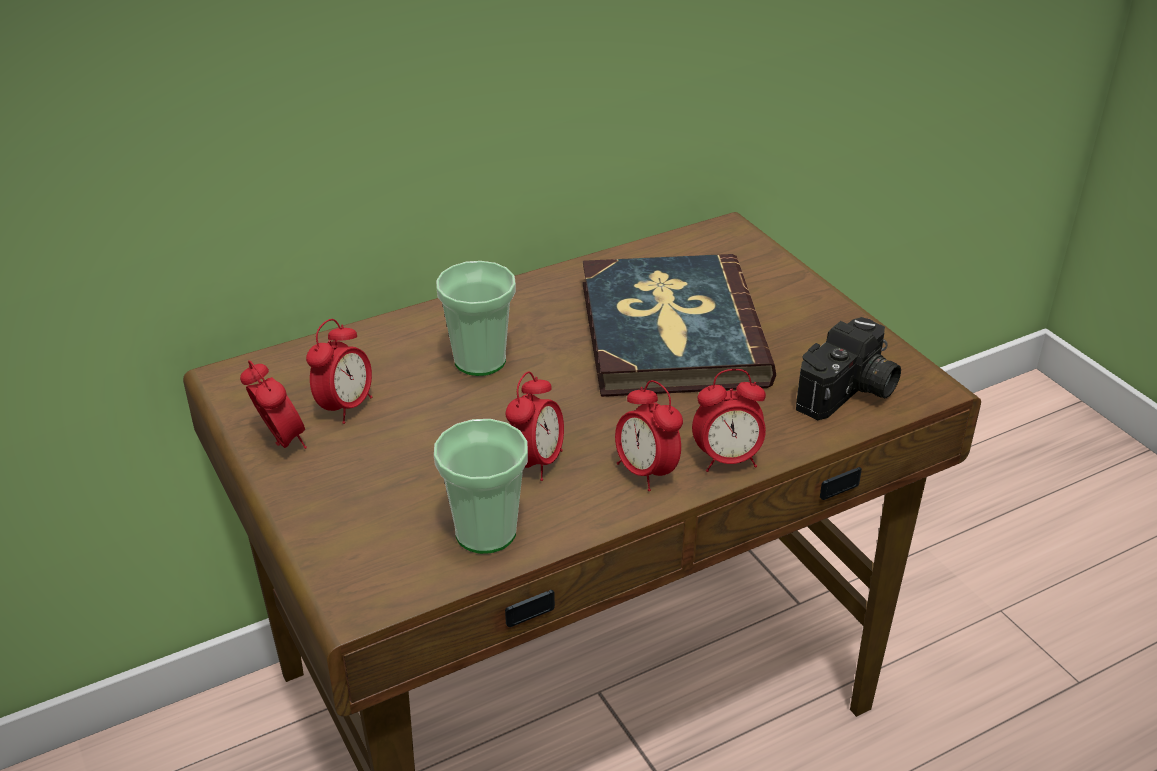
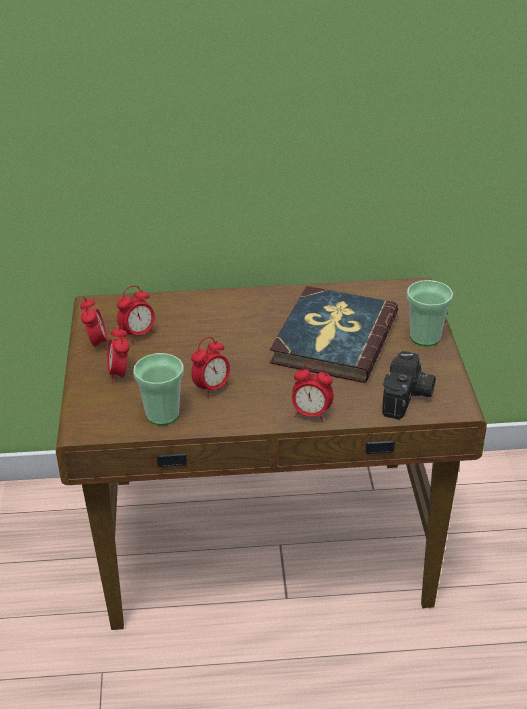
camera: 25 degrees right, 0 degrees up
cup [436,261,516,376] -> cup moved to [407,280,453,346]
alarm clock [615,380,683,491] -> alarm clock moved to [107,325,130,383]
camera [796,317,901,420] -> camera turned 45 degrees counterclockwise [382,351,435,420]

